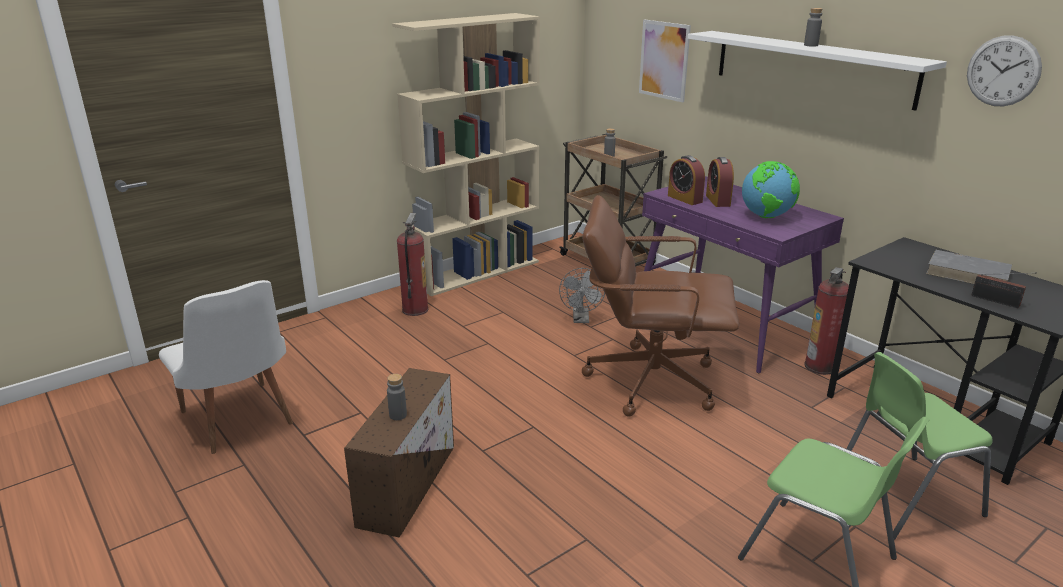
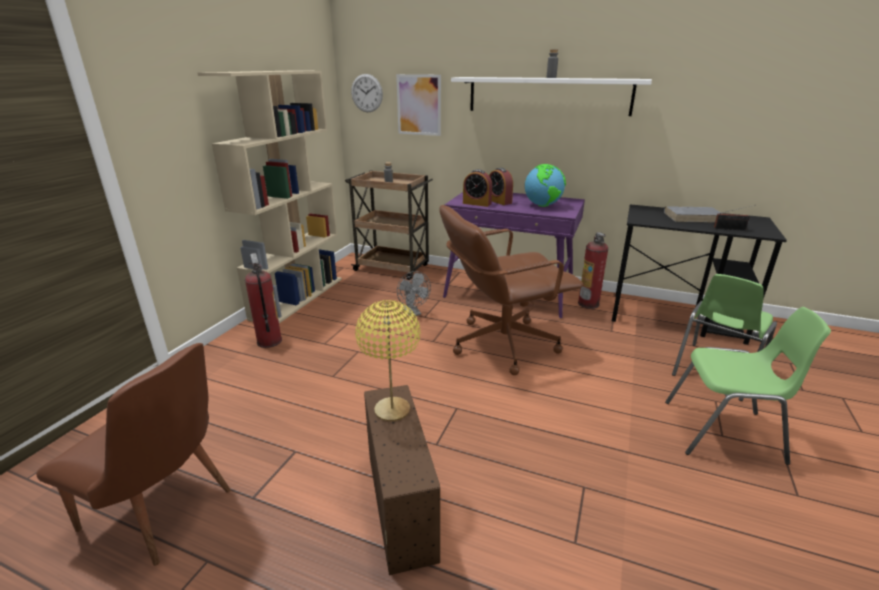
camera: 30 degrees left, 0 degrees up
white chair [159,280,293,454] -> brown chair [36,343,231,566]
grey bottle [387,374,407,420] -> none
wall clock [967,35,1042,106] -> wall clock moved to [351,74,383,112]
none -> yellow table lamp [355,300,420,421]

